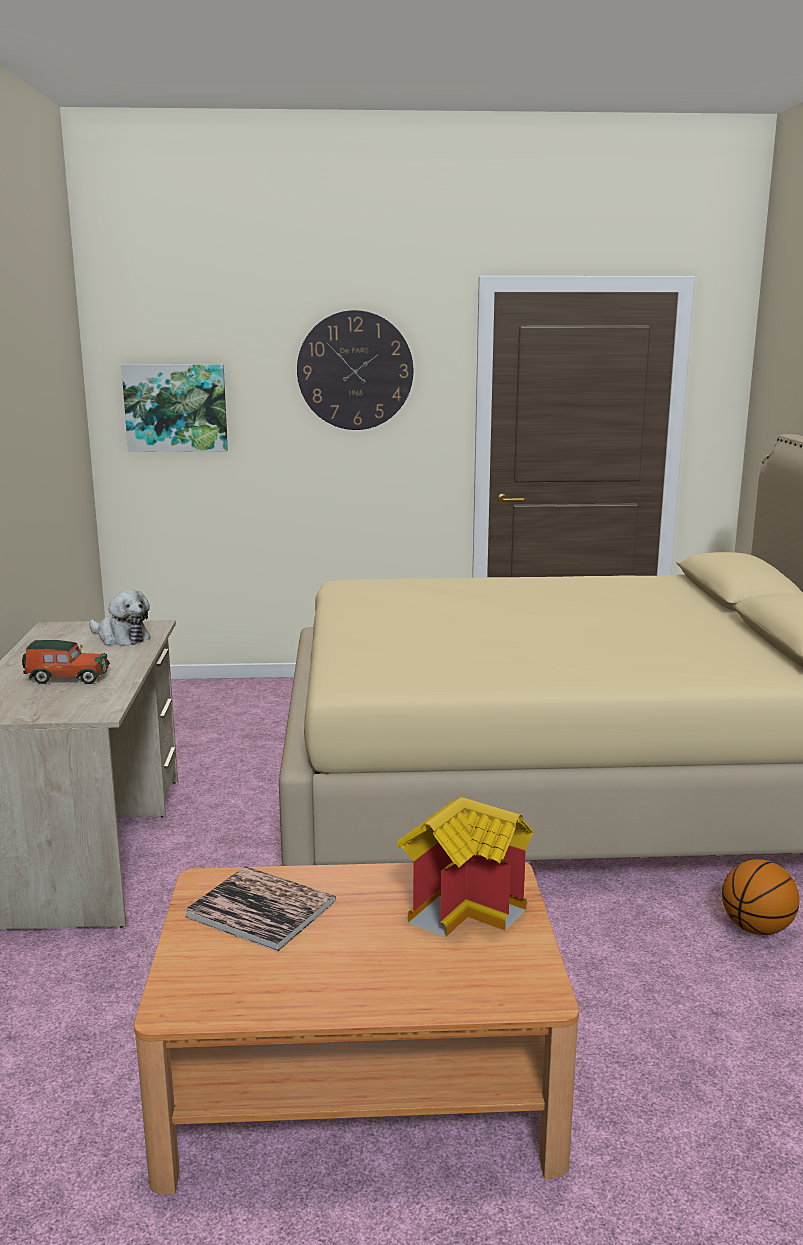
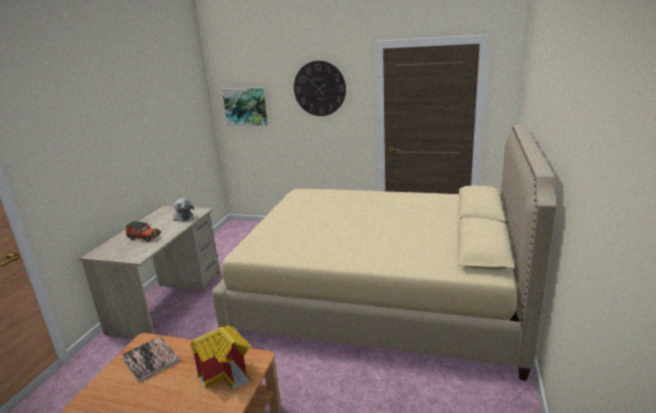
camera: 20 degrees right, 5 degrees up
basketball [722,859,799,935] -> none

